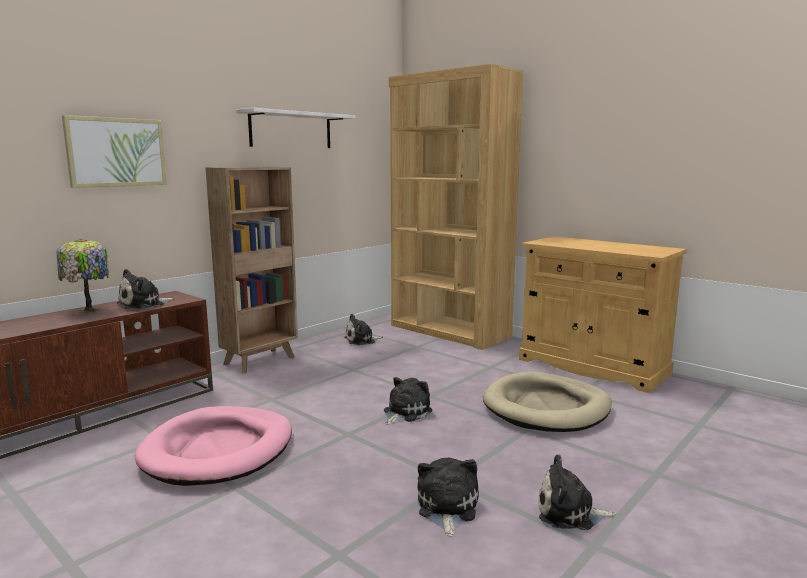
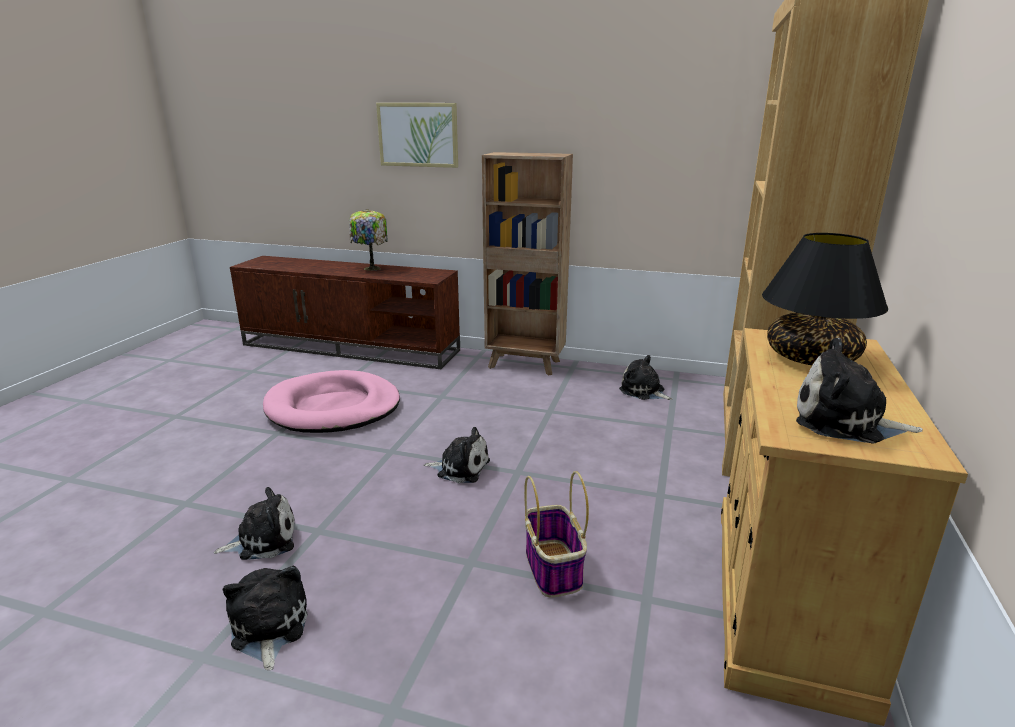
camera: 65 degrees right, 10 degrees up
plush toy [117,269,175,309] -> plush toy moved to [796,338,923,443]
white shelf [236,108,355,148] -> none
beige dog bed [483,371,612,432] -> basket [524,471,589,598]
none -> black table lamp [762,233,888,365]

